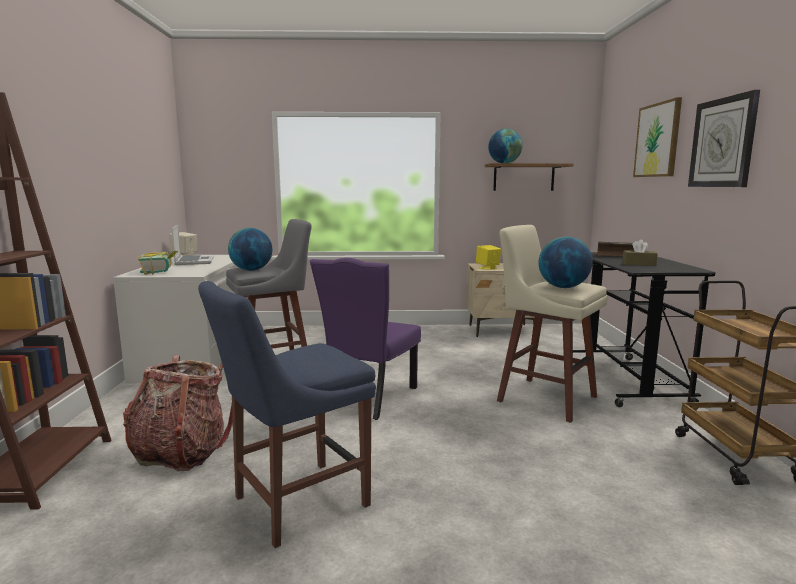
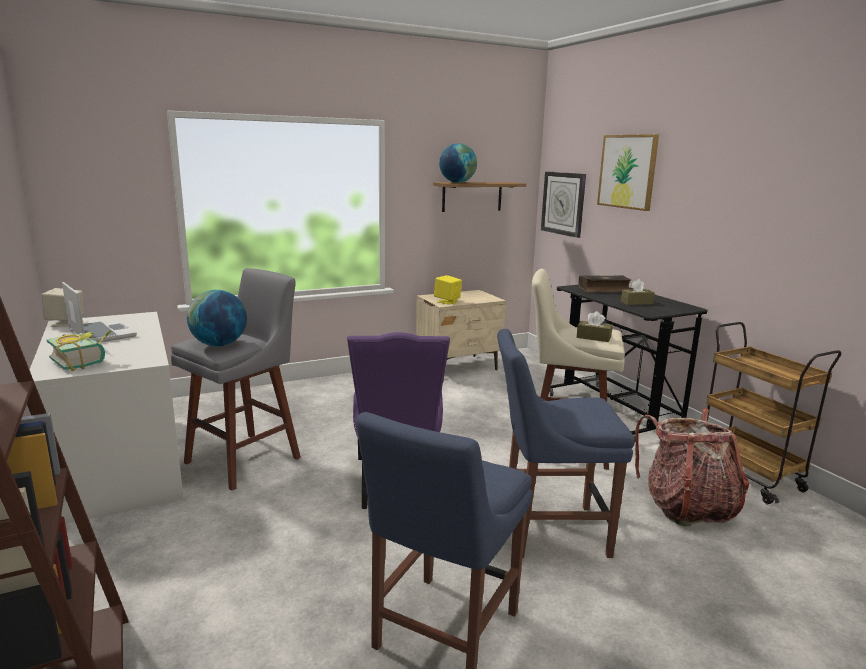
camera: 25 degrees left, 5 degrees up
backpack [123,355,233,471] -> backpack moved to [635,408,749,527]
globe [539,237,593,288] -> brown tissue box [577,311,612,342]
wall clock [688,90,760,187] -> wall clock moved to [541,171,586,238]
none -> blue chair [498,329,635,558]

